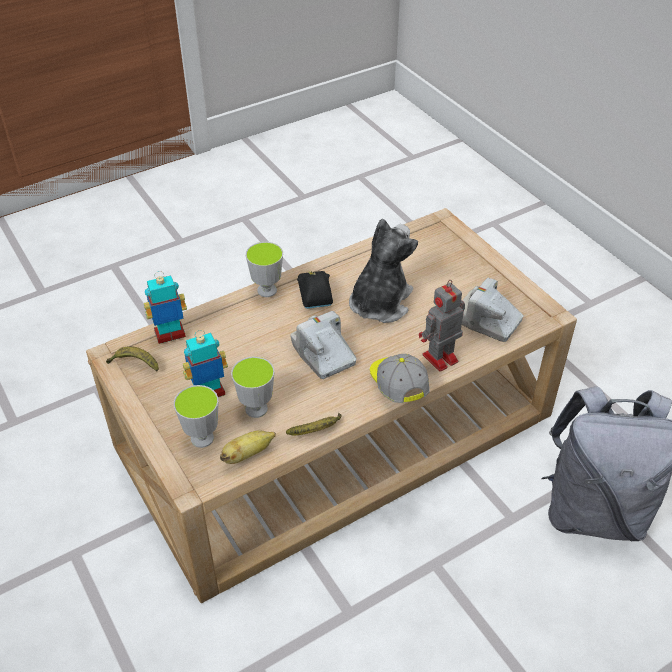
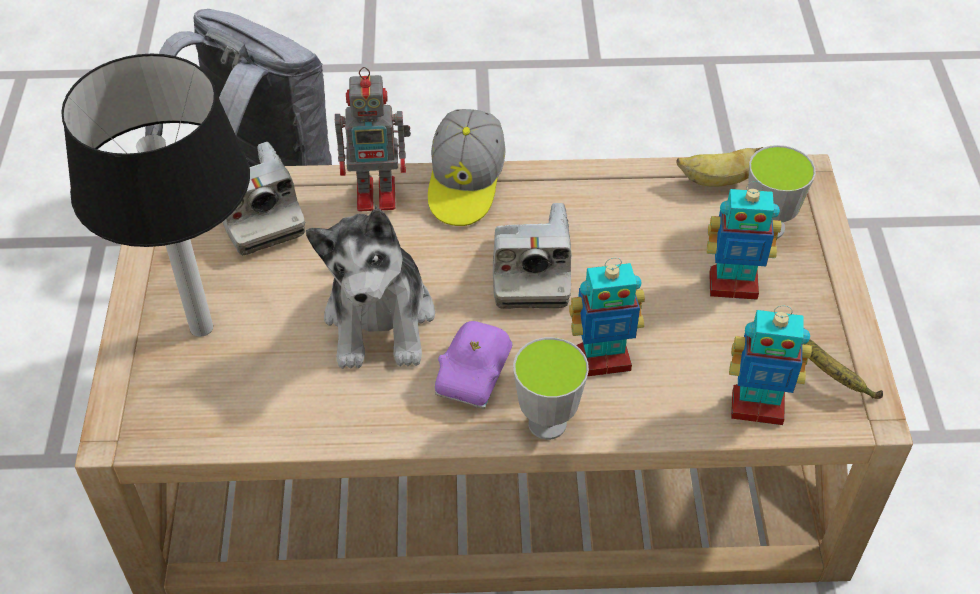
camera: 150 degrees left, 5 degrees up
cup [231,357,275,418] -> none
banana [286,413,342,436] -> none
black toy car [297,271,333,309] -> purple toy car [435,321,512,409]
plush toy [349,218,418,323] -> plush toy turned 60 degrees counterclockwise [306,205,435,369]
none -> table lamp [61,54,250,337]
none -> toy robot [569,258,645,376]

